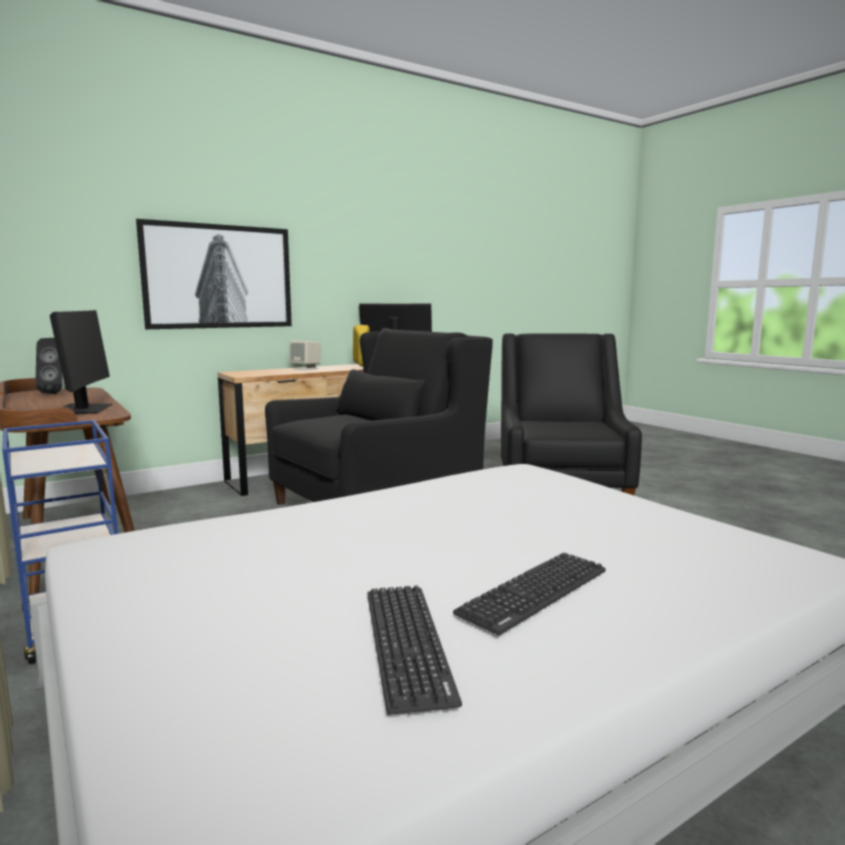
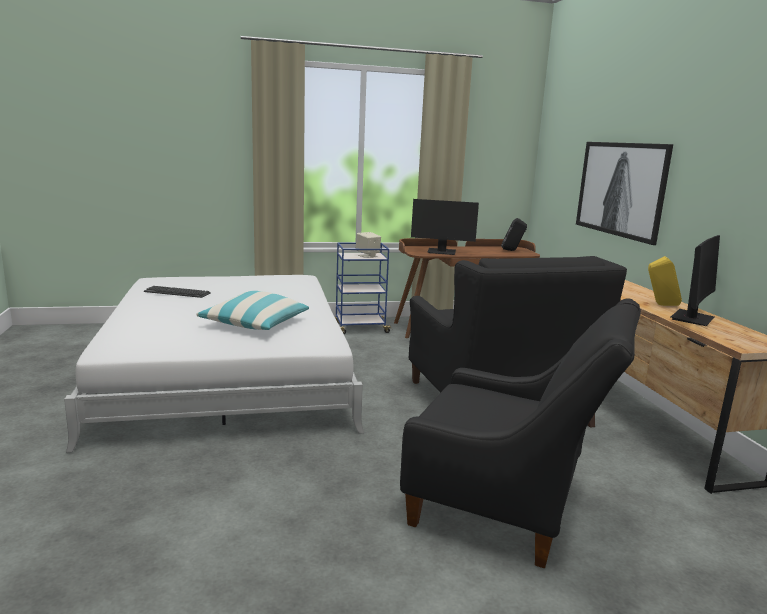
camera: 110 degrees right, 5 degrees up
beige speaker [289,340,321,370] -> beige speaker moved to [356,232,381,258]
keyboard [453,553,606,635] -> none
none -> pillow [197,291,309,330]

